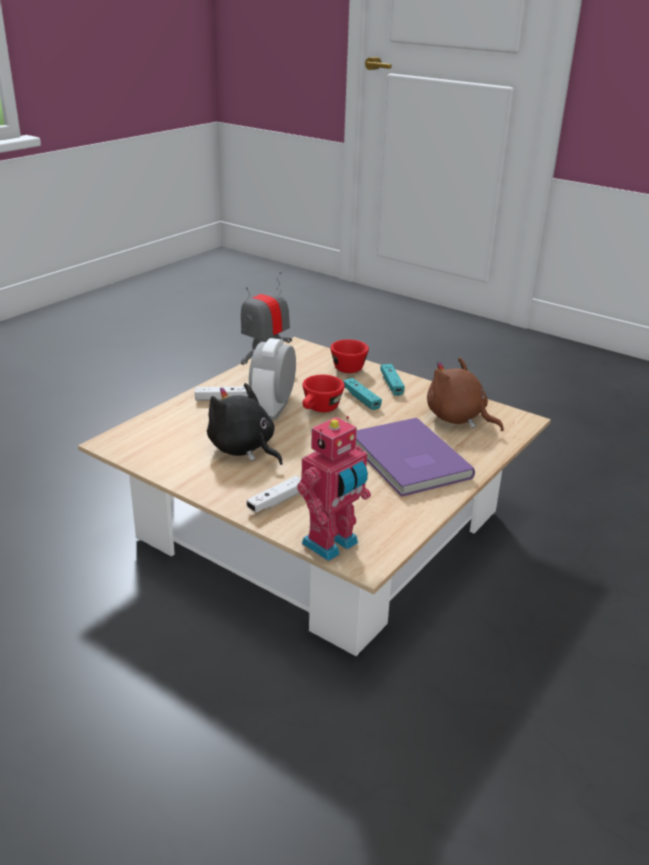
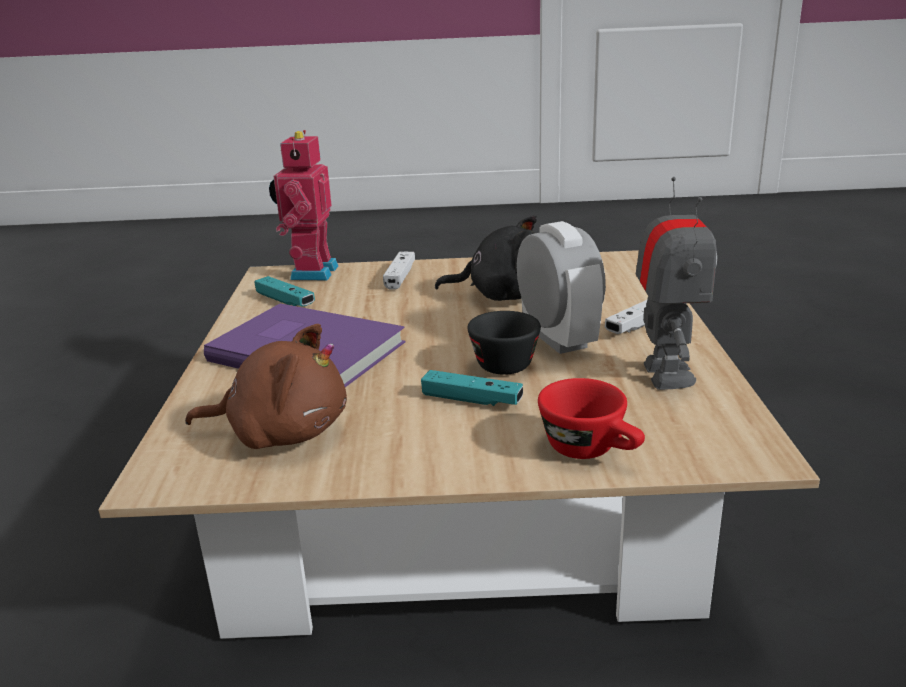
camera: 145 degrees right, 5 degrees down
red cup [303,375,345,412] -> black cup [468,311,541,375]
turquoise game controller [380,364,405,396] -> turquoise game controller moved to [254,276,315,307]

